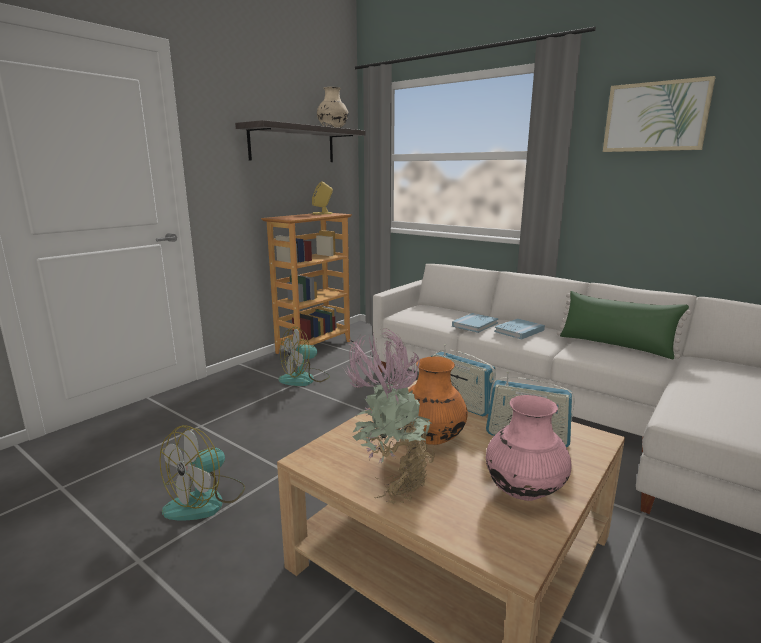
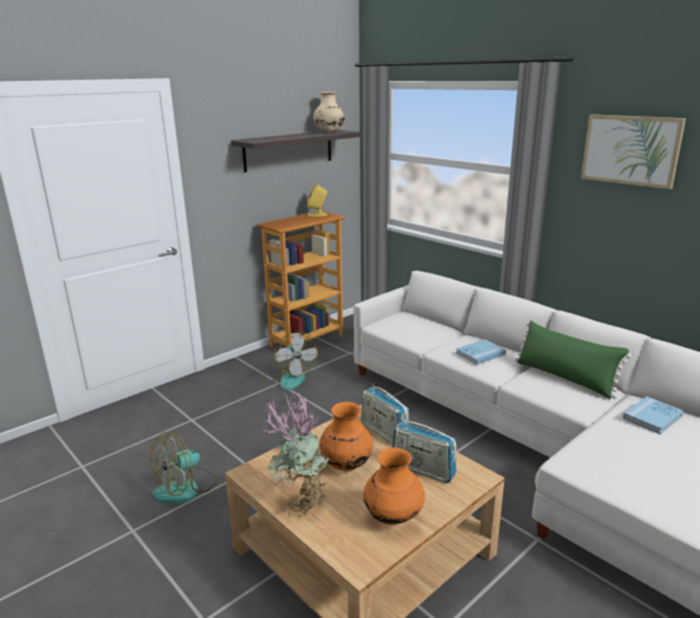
camera: 10 degrees right, 5 degrees up
fan [278,327,330,386] -> fan turned 90 degrees counterclockwise [263,331,318,390]
blue book [452,313,498,333] -> blue book moved to [623,396,683,434]
pink vase [486,395,572,501] -> orange vase [363,448,425,525]

